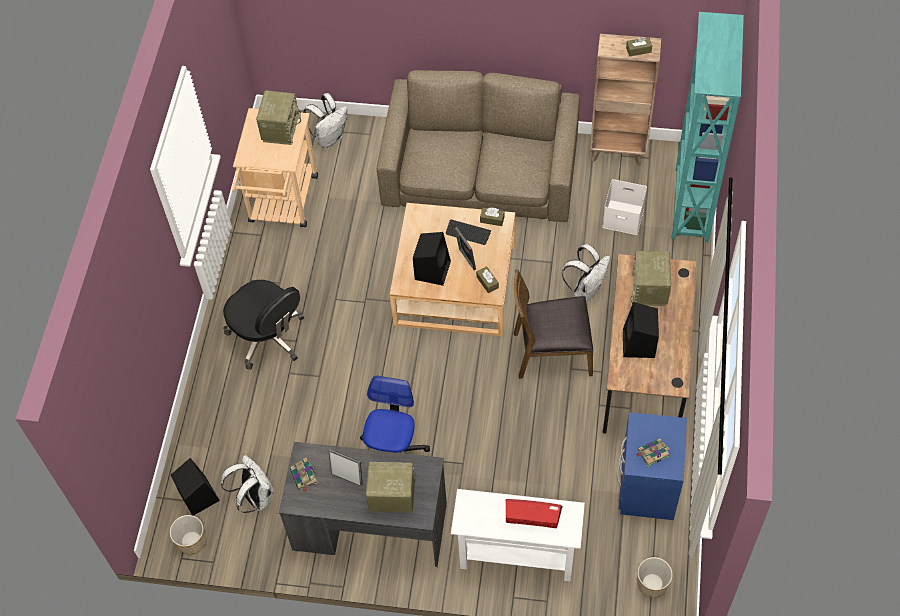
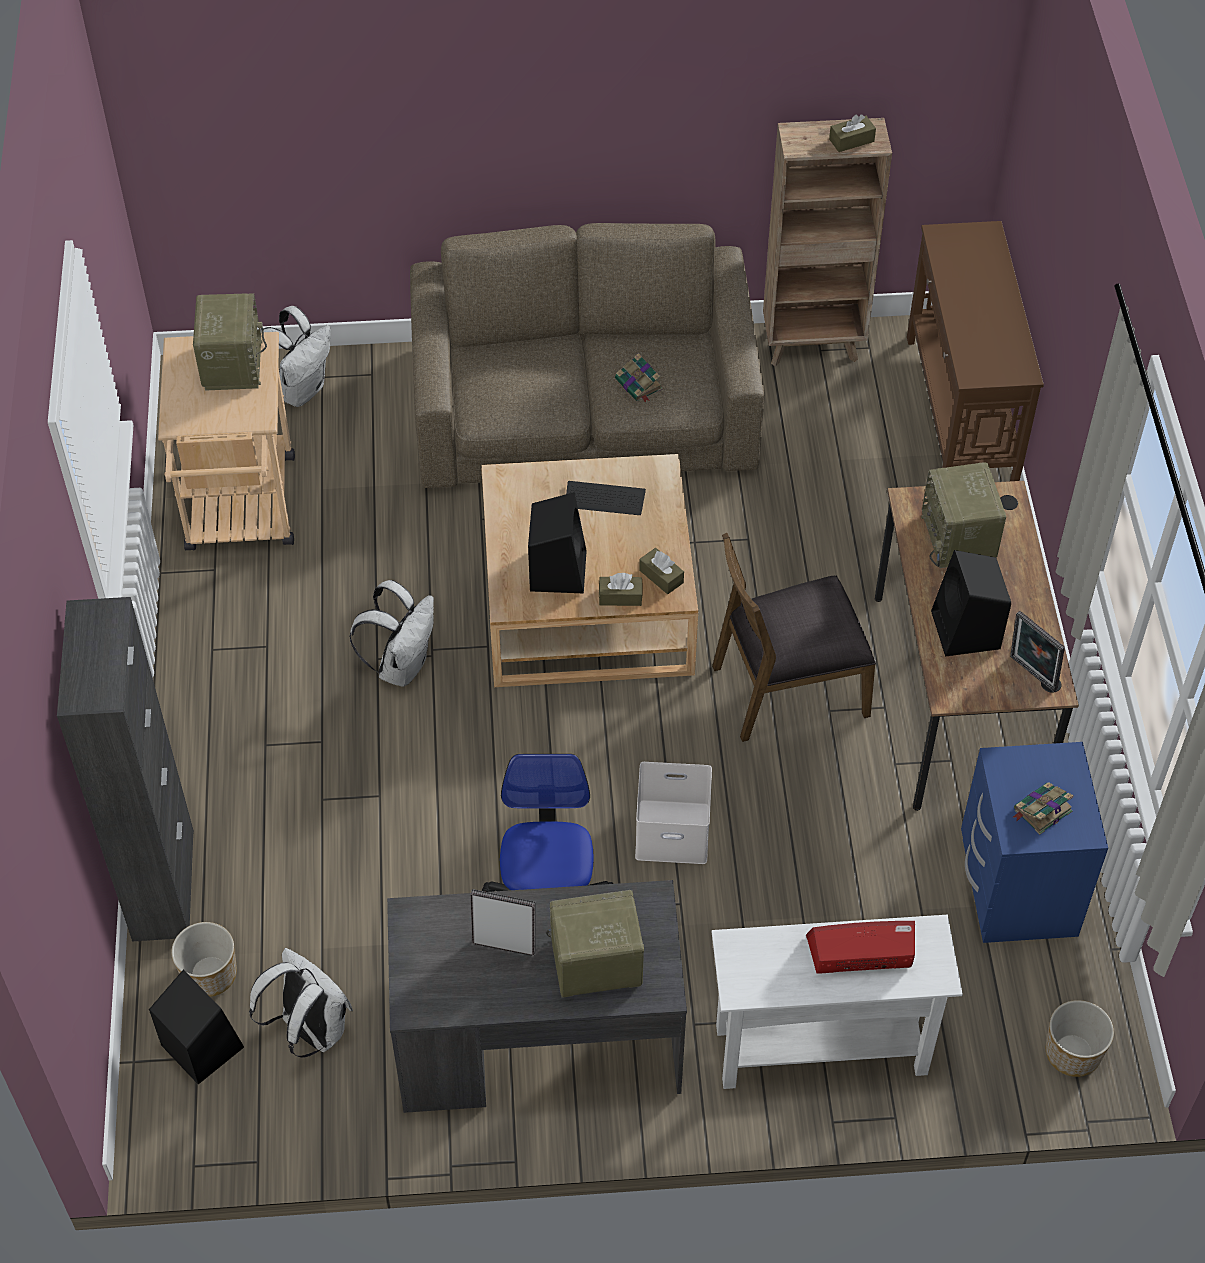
camera: 15 degrees left, 5 degrees down
planter [170,515,206,555] -> planter moved to [171,922,237,997]
black office chair [223,280,304,369] -> none
book [290,457,318,492] -> book moved to [615,353,663,403]
picture frame [455,227,476,270] -> picture frame moved to [1010,611,1065,692]
brown tissue box [480,208,505,226] -> brown tissue box moved to [599,573,643,606]
white backpack [562,244,610,301] -> white backpack moved to [350,580,434,687]
white storage box [602,179,647,235] -> white storage box moved to [635,762,712,864]
turquoise bookcase [671,12,744,242] -> brown console table [907,221,1044,481]
none -> black cabinet [57,597,194,942]

